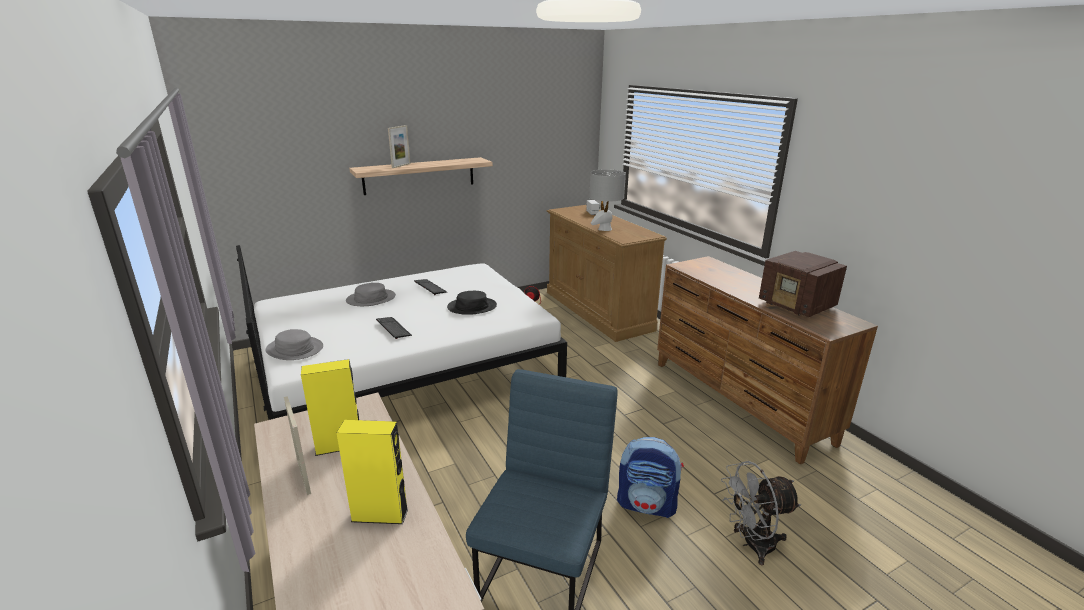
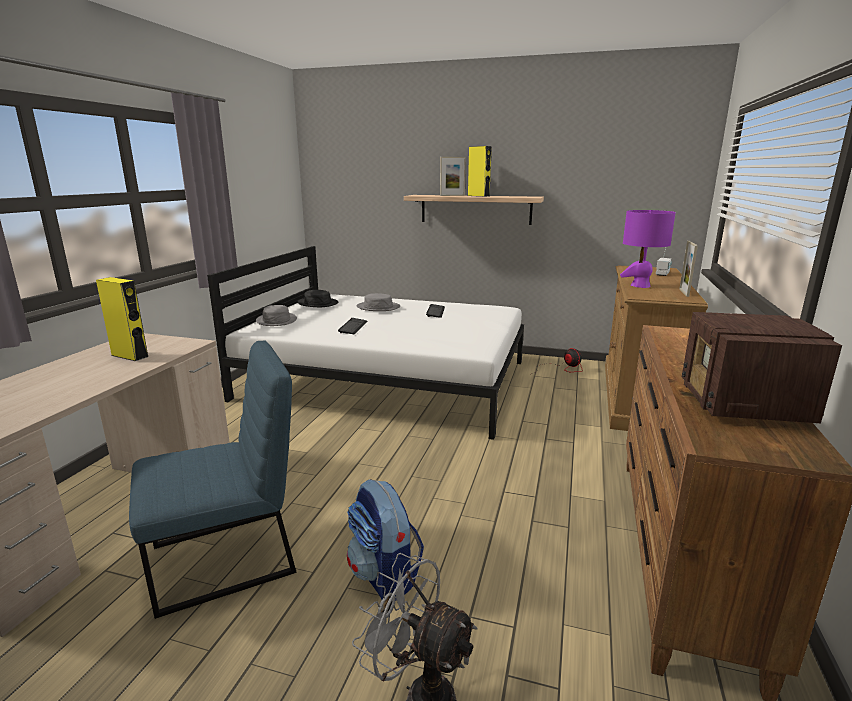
camera: 45 degrees right, 5 degrees down
picture frame [284,396,311,495] -> picture frame moved to [679,241,698,297]
yellow speaker [337,420,408,524] -> yellow speaker moved to [468,146,492,197]
black hat [447,291,497,315] -> black hat moved to [297,290,338,307]
grey table lamp [589,169,626,231] -> purple table lamp [620,210,676,288]

